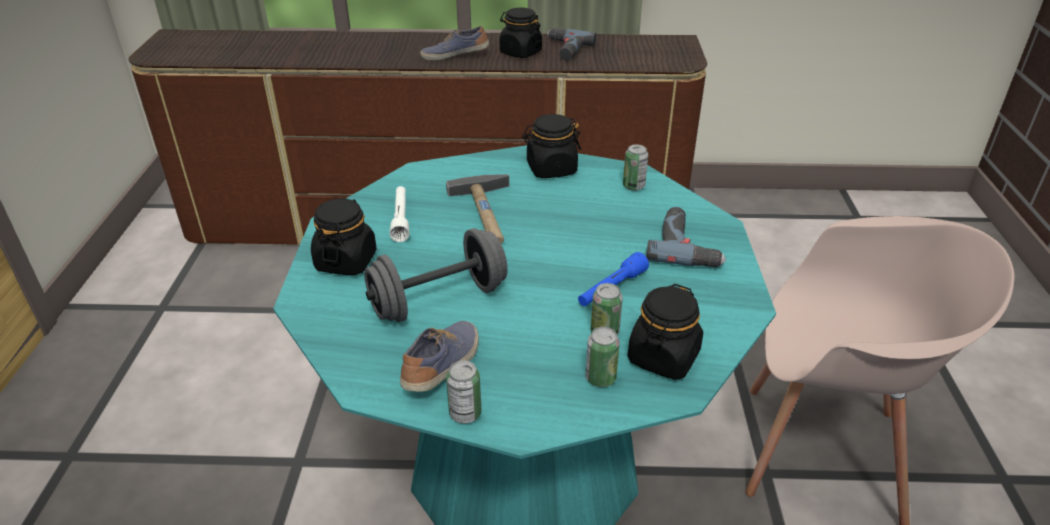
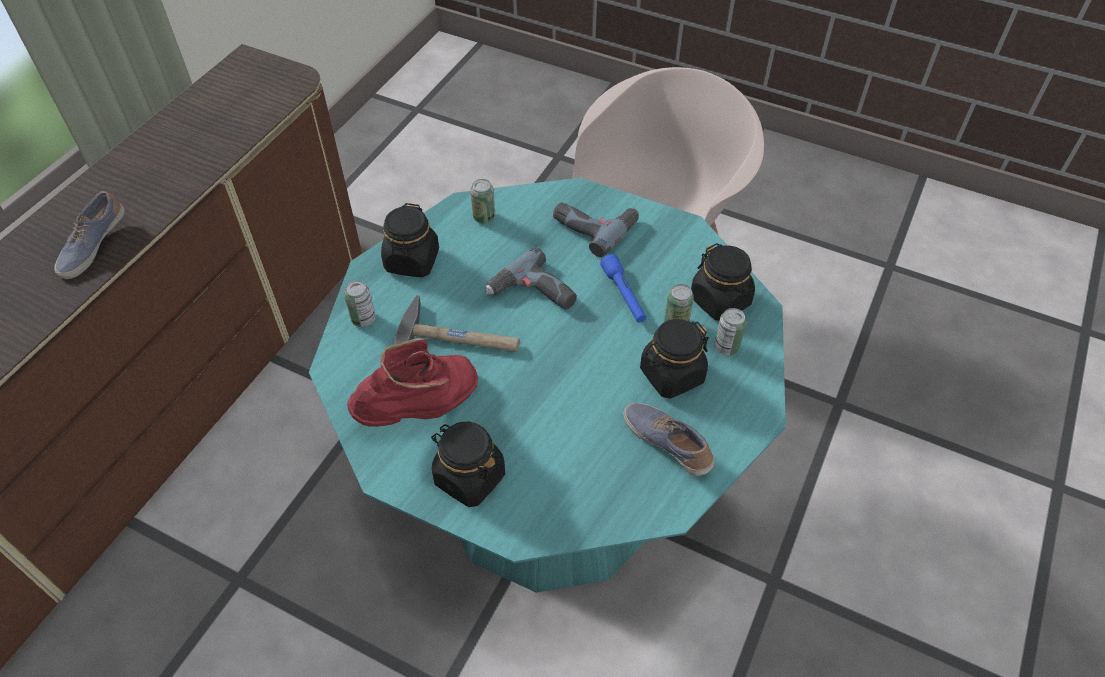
camera: 65 degrees left, 15 degrees up
grey dumbbell [364,228,508,322] -> none
white flashlight [389,186,410,242] -> red boot [347,338,478,427]
can [446,360,481,424] -> can moved to [344,280,376,327]
black jar [499,8,542,58] -> black jar moved to [640,319,709,399]
power drill [547,28,597,60] -> power drill moved to [485,247,577,309]

